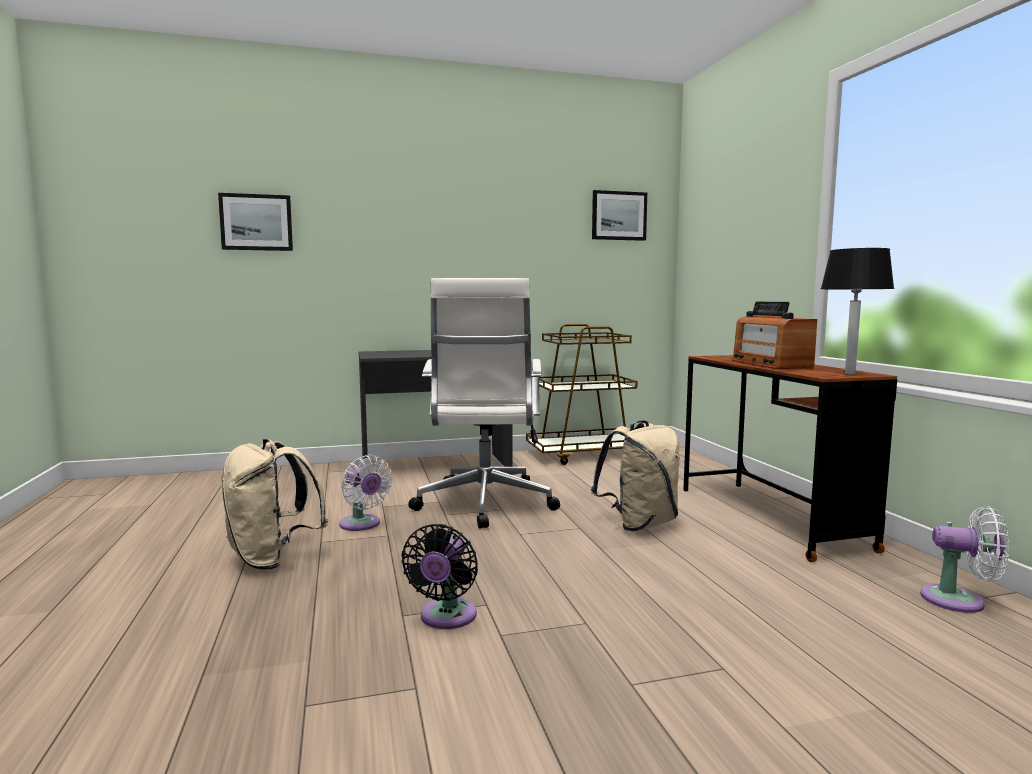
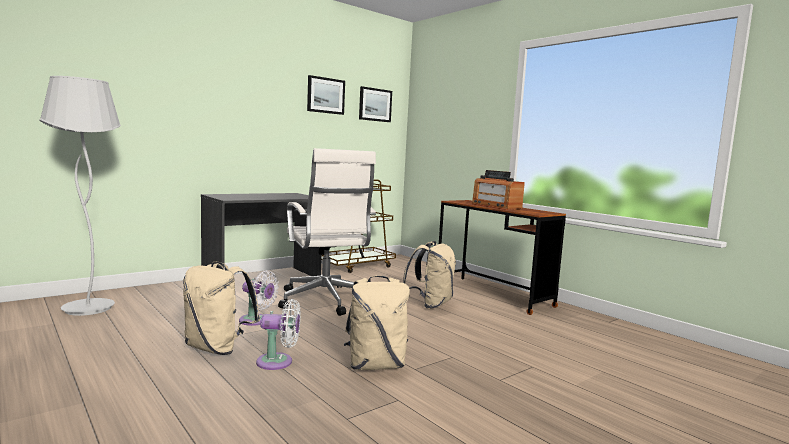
camera: 25 degrees left, 0 degrees up
picture [218,193,293,251] -> picture moved to [307,75,345,115]
black fan [401,524,478,629] -> beige backpack [344,275,410,370]
table lamp [821,248,894,375] -> none
white fan [920,506,1009,613] -> white fan moved to [256,299,301,370]
none -> white floor lamp [39,76,121,316]

